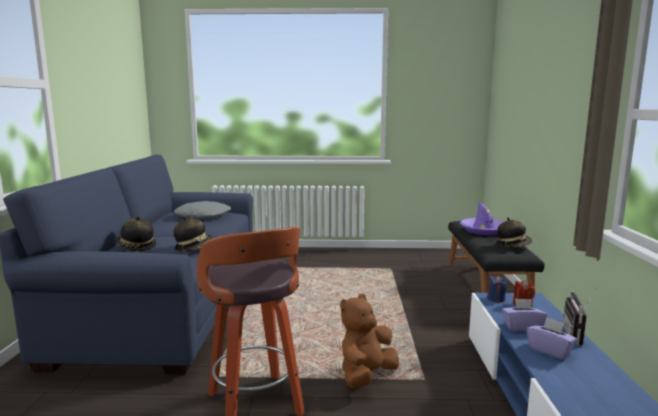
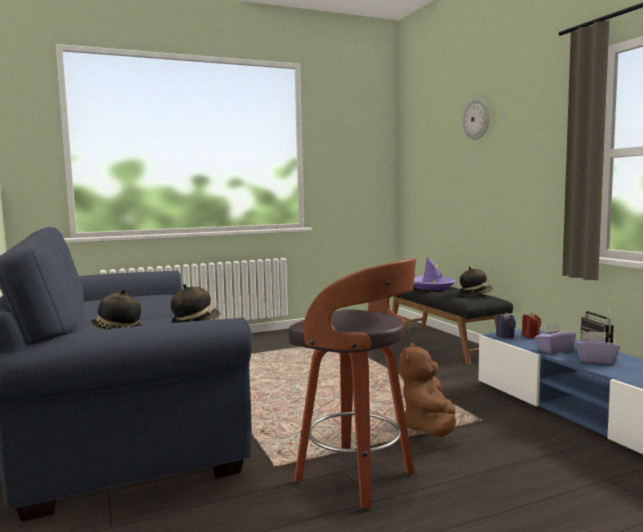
camera: 25 degrees left, 5 degrees down
grey pillow [174,201,231,219] -> none
none -> wall clock [463,99,489,140]

